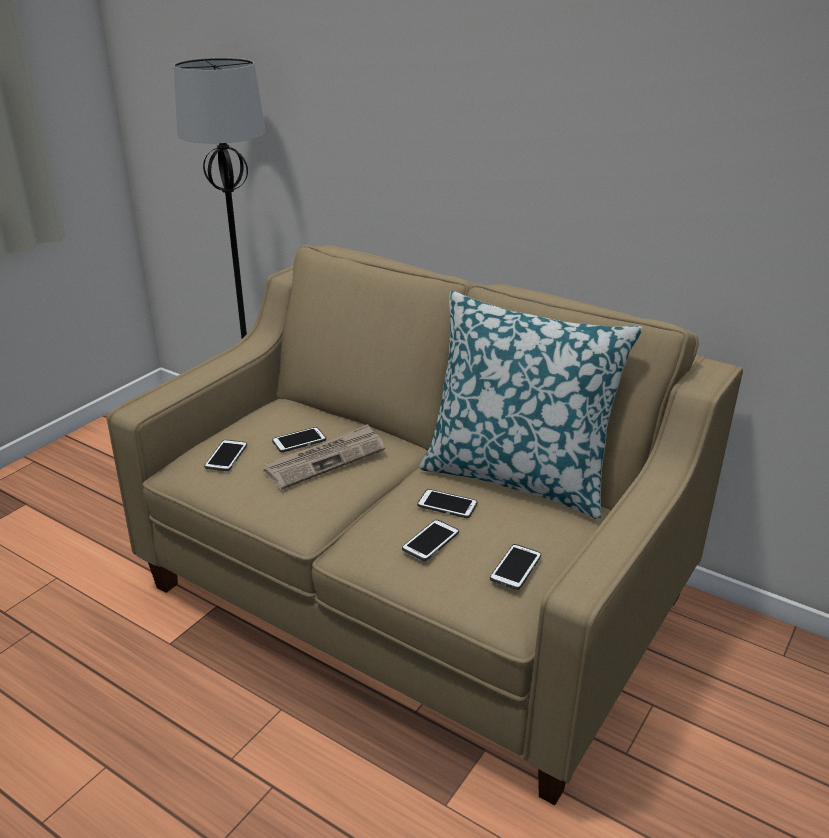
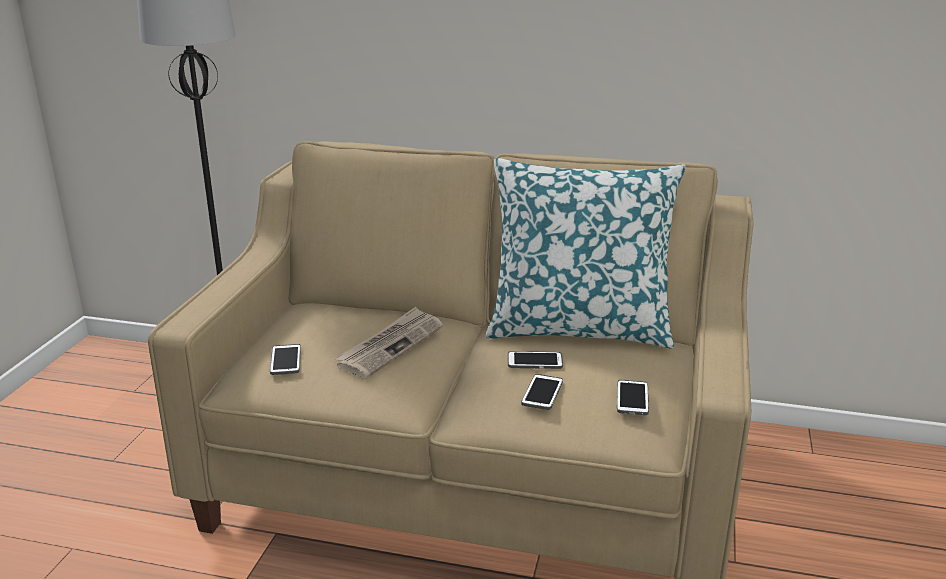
camera: 20 degrees left, 5 degrees down
phone [272,427,326,452] -> none

